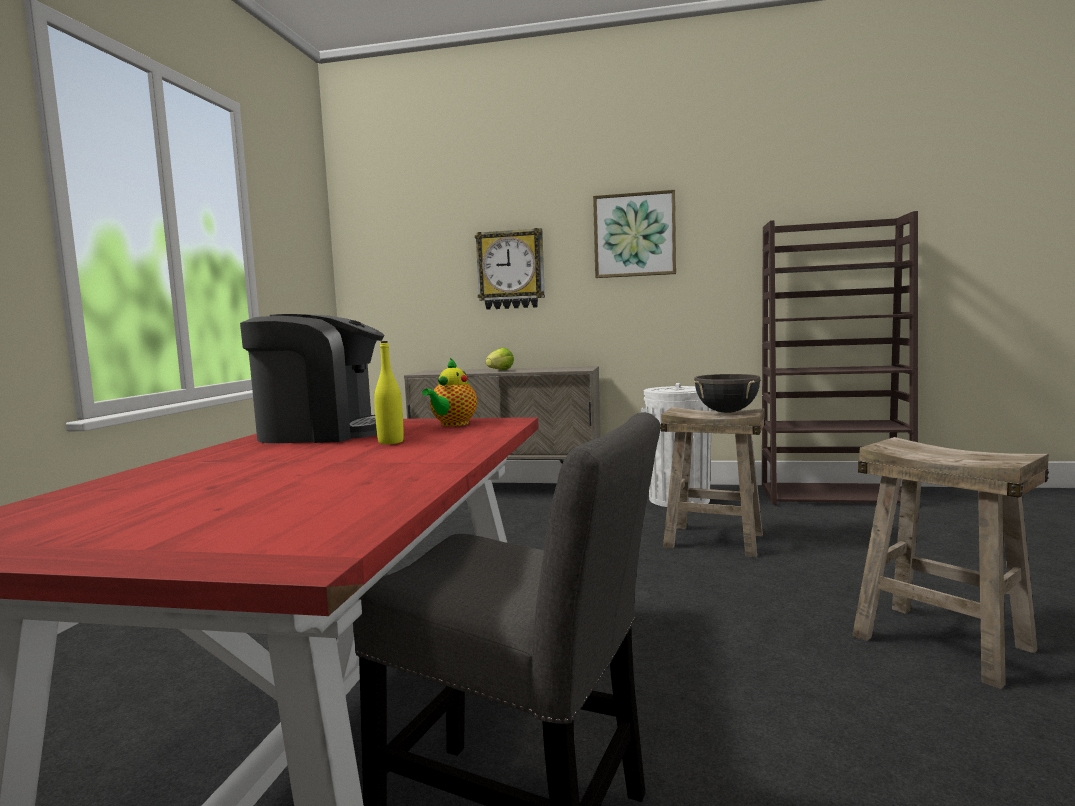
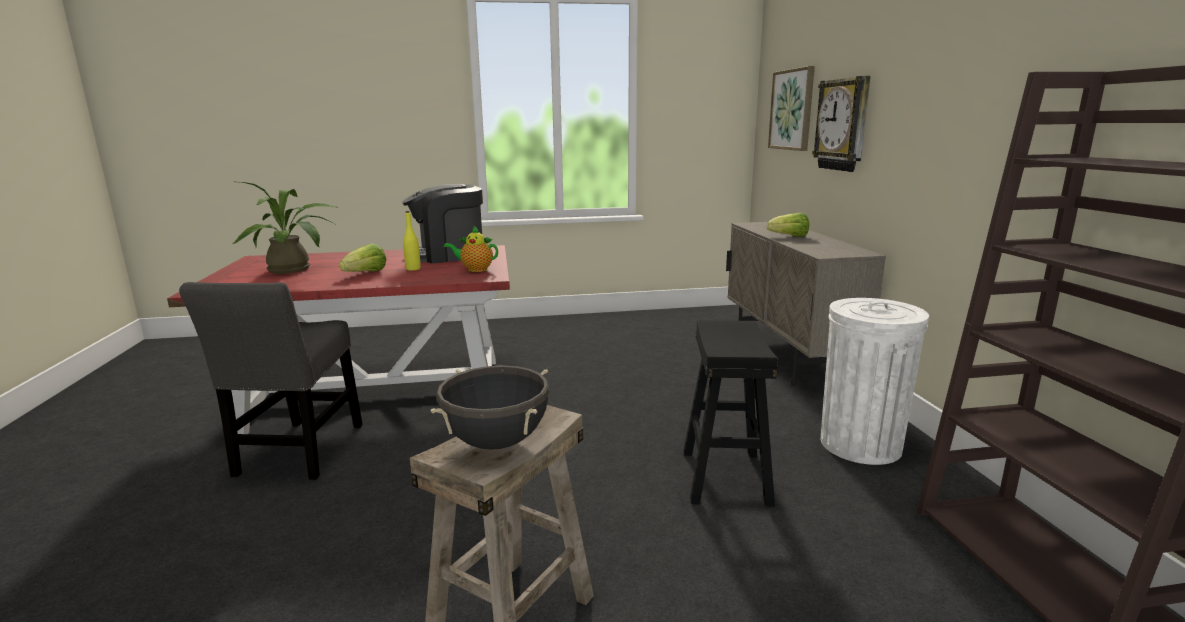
camera: 70 degrees right, 10 degrees up
coffee machine [240,314,384,443] -> coffee machine turned 90 degrees clockwise [402,184,483,263]
picture [593,190,676,278] -> picture moved to [768,66,815,151]
beige stool [660,407,765,557] -> black stool [684,320,778,507]
black cooking pot [694,374,761,413] -> black cooking pot moved to [430,365,549,450]
none -> potted plant [233,182,338,274]
none -> lettuce [339,243,386,272]

